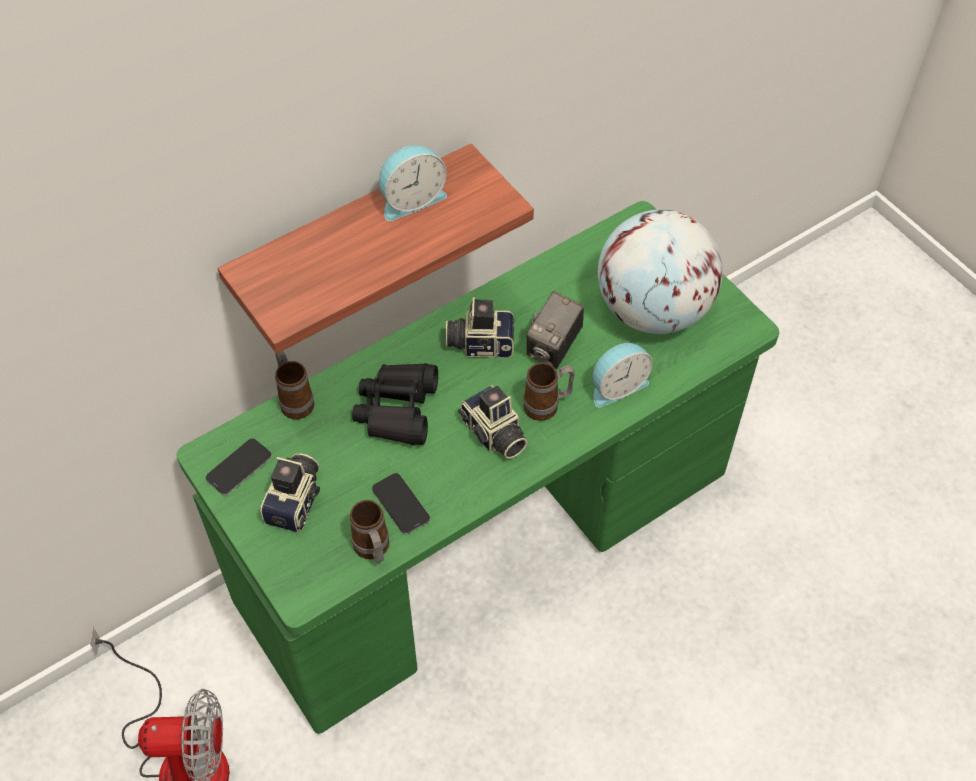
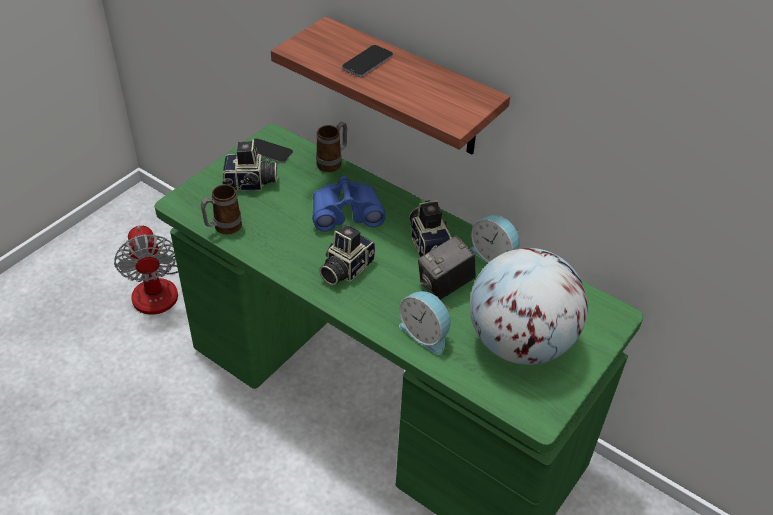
camera: 70 degrees right, 10 degrees down
black binoculars [352,363,438,445] -> blue binoculars [312,176,385,232]
phone [372,473,430,534] -> phone moved to [342,45,393,77]
alarm clock [379,145,447,221] -> alarm clock moved to [470,215,520,263]
mug [523,363,575,421] -> none
camera [527,291,584,369] -> camera turned 45 degrees counterclockwise [418,235,476,300]

